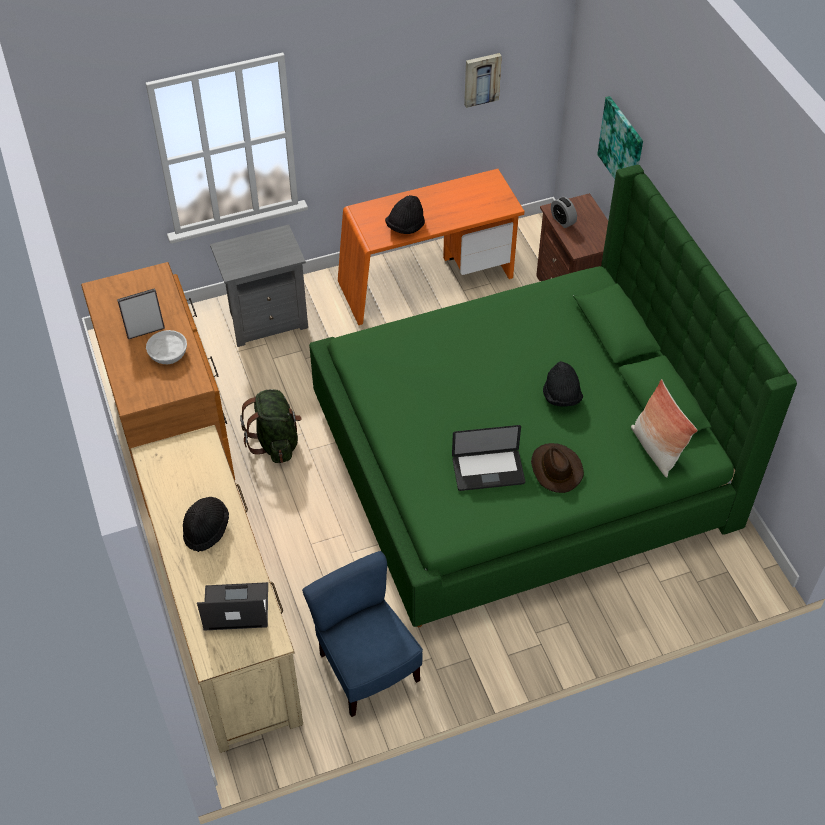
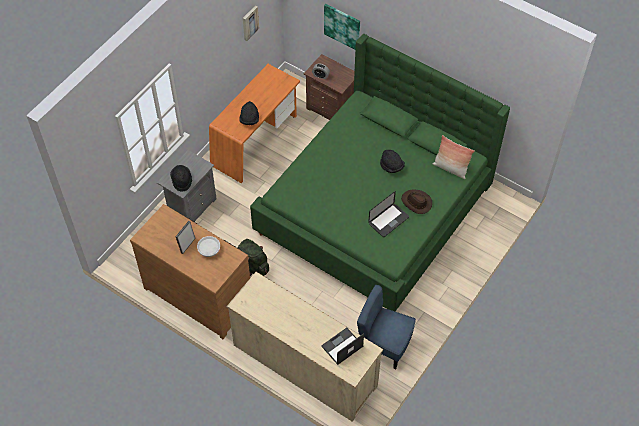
camera: 35 degrees left, 5 degrees up
black hat [183,497,229,552] -> black hat moved to [170,165,192,191]

